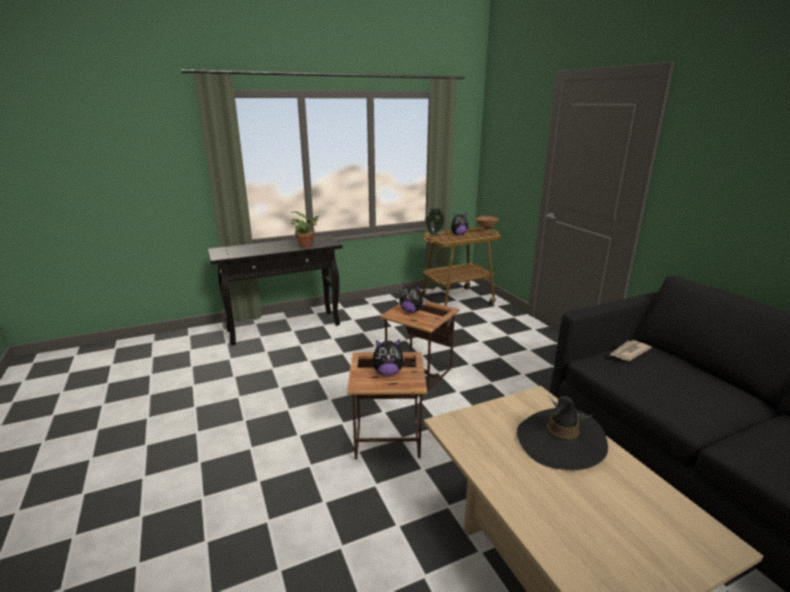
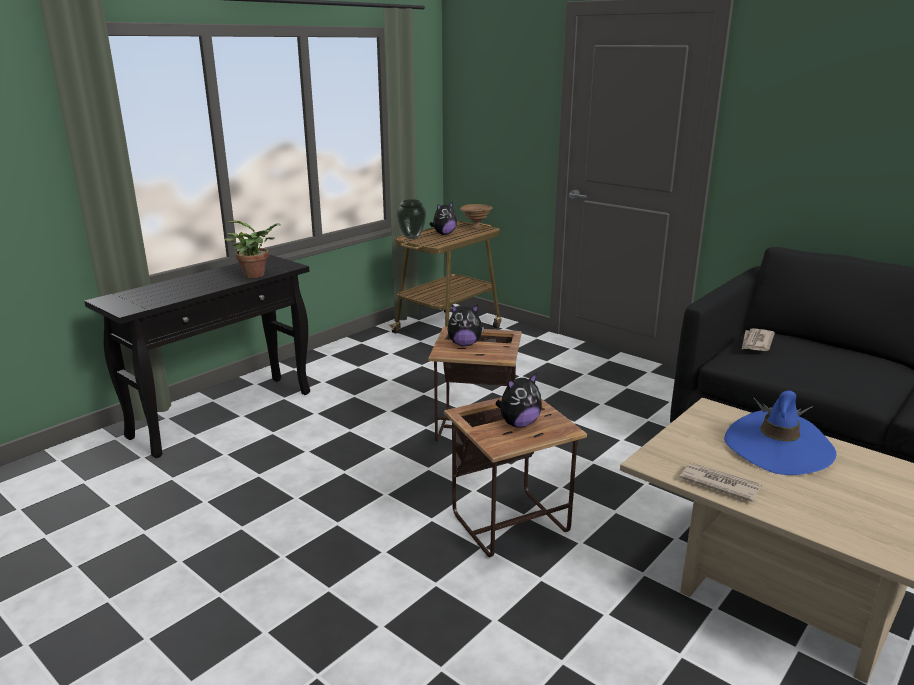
camera: 25 degrees left, 0 degrees up
black hat [517,395,608,470] -> blue hat [724,391,836,475]
none -> newspaper [680,462,762,502]

